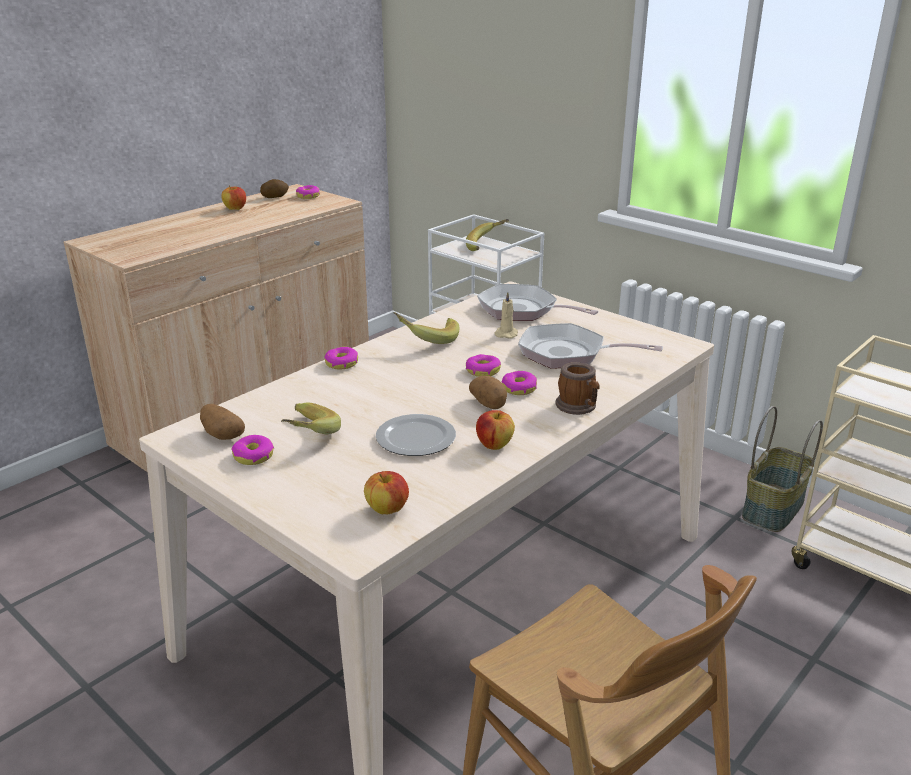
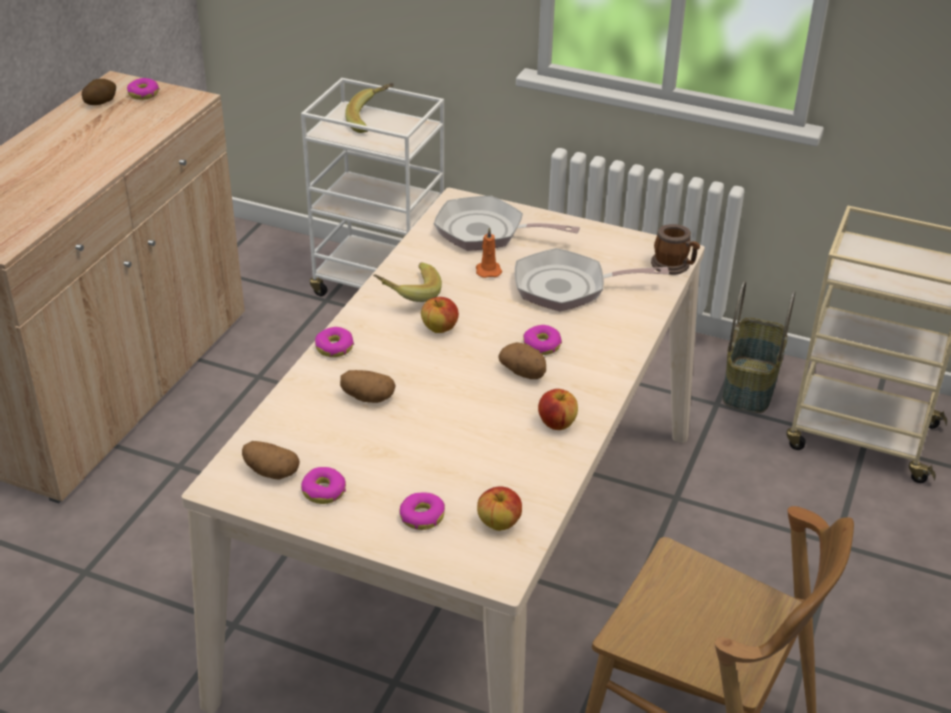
camera: 20 degrees left, 10 degrees up
apple [221,185,246,210] -> apple moved to [421,297,459,333]
banana [281,403,341,434] -> none
plate [376,414,456,456] -> none
donut [466,354,501,377] -> donut moved to [400,492,445,530]
beige candle [494,292,518,339] -> orange candle [476,227,502,278]
mug [555,362,600,415] -> mug moved to [651,224,700,275]
none -> potato [340,370,395,403]

